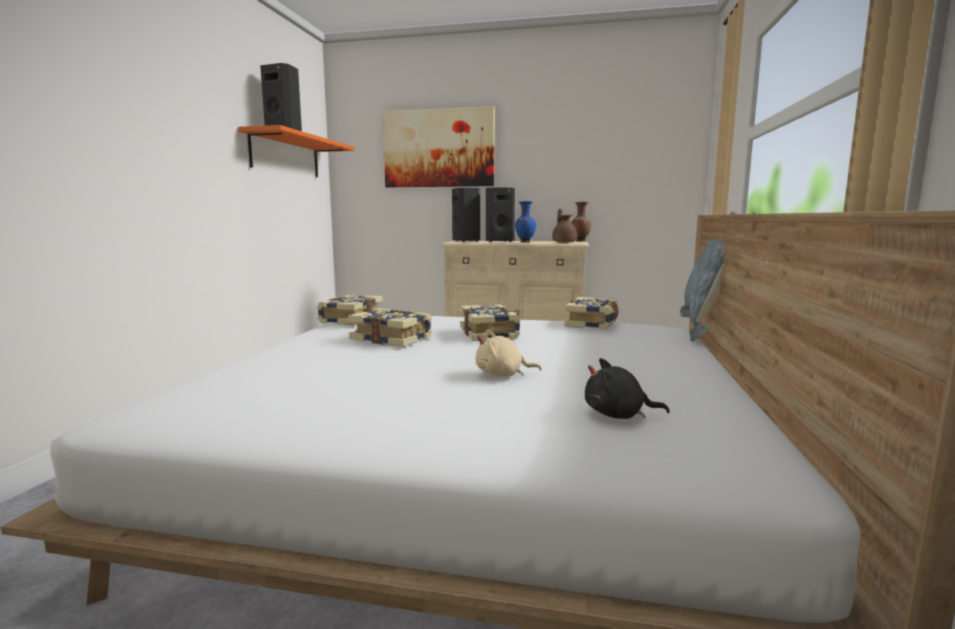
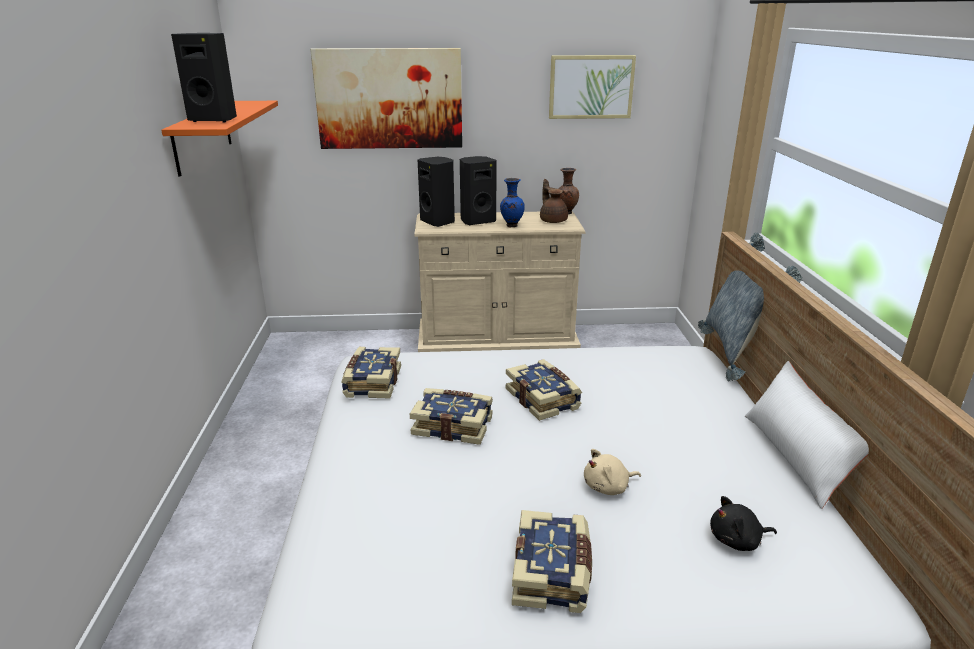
camera: 15 degrees left, 15 degrees up
book [564,297,619,330] -> book moved to [512,510,592,613]
none -> picture [549,55,636,119]
none -> white pillow [745,361,869,509]

